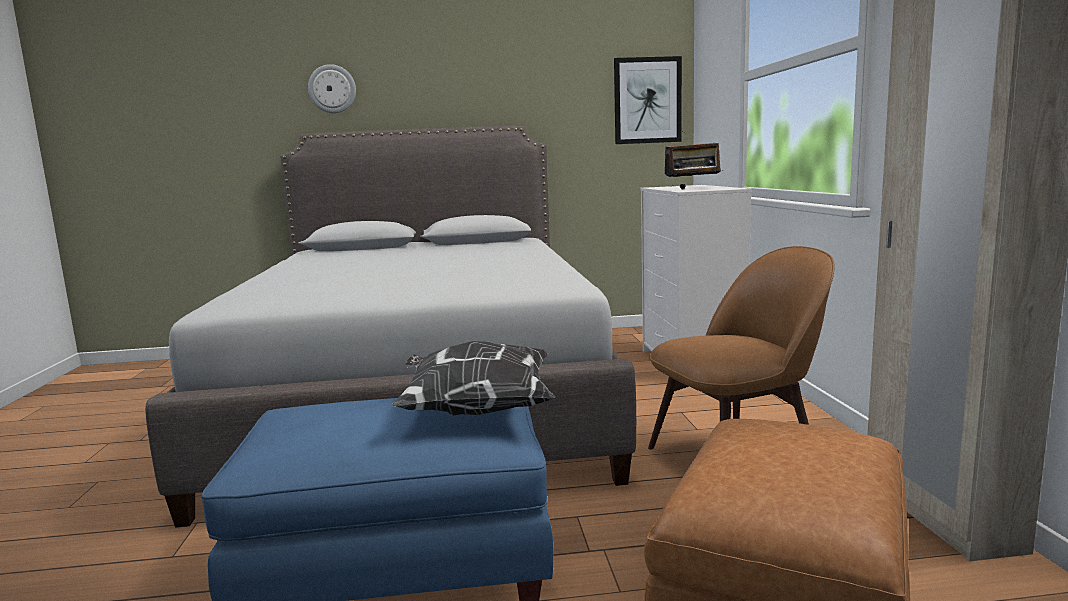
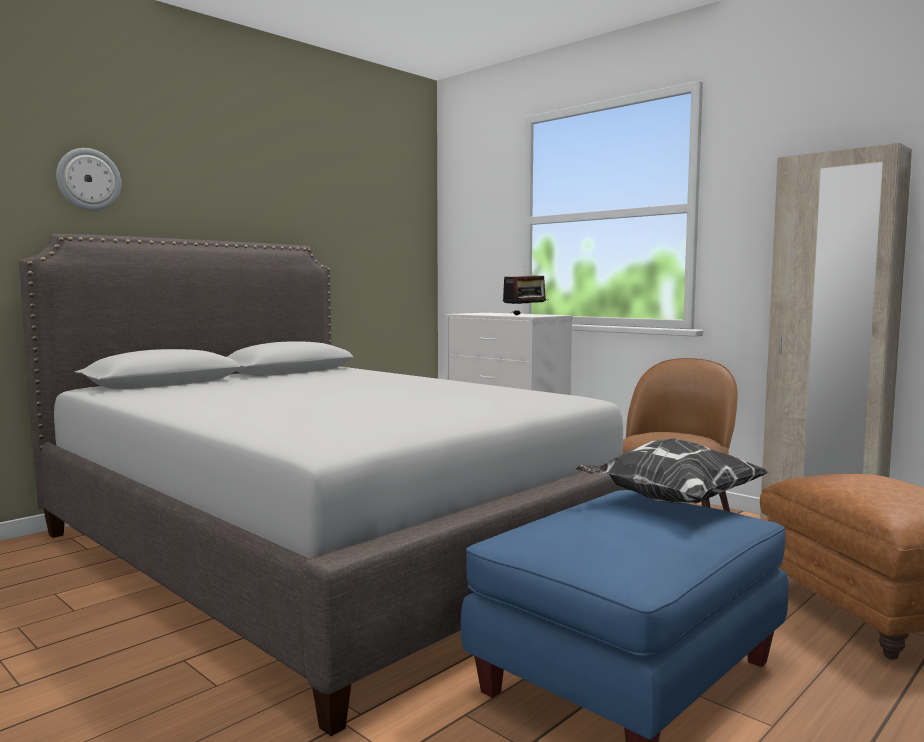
camera: 40 degrees left, 5 degrees down
picture [614,56,682,144] -> none

